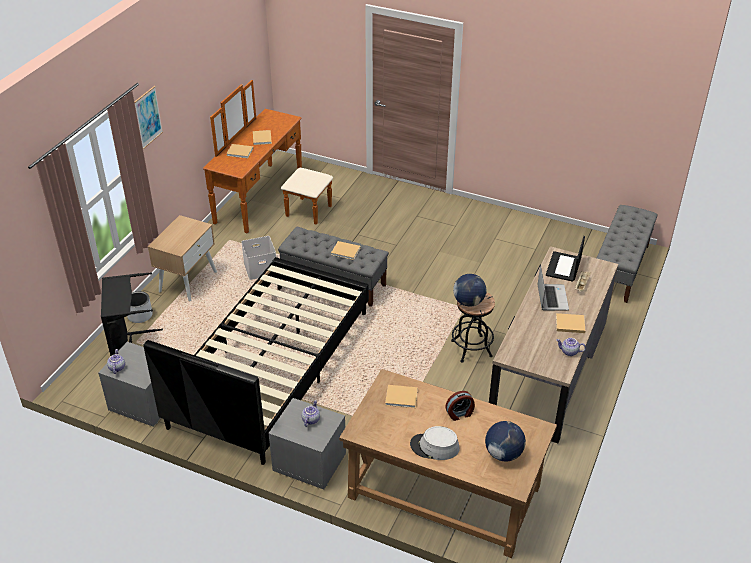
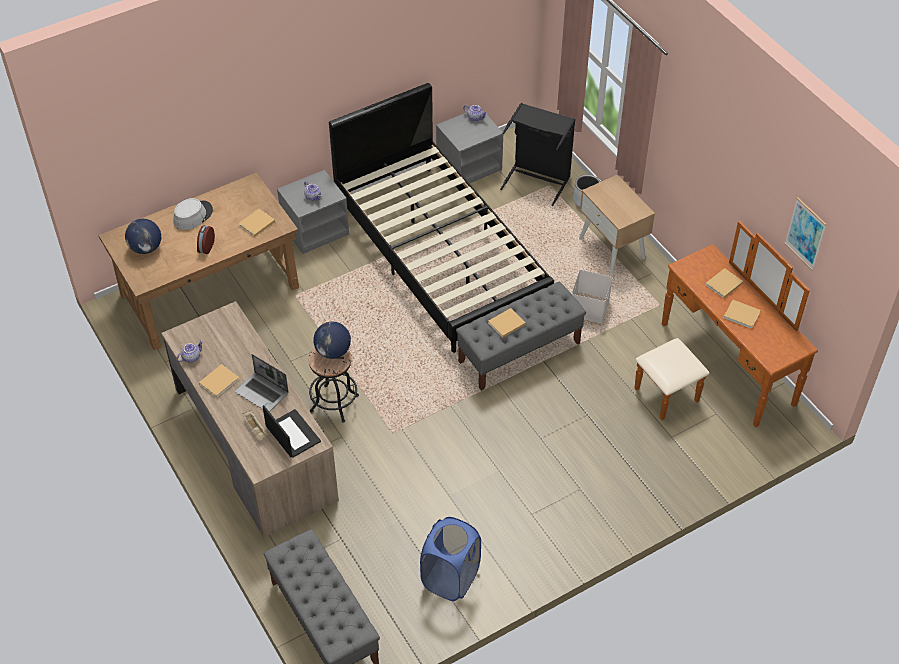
camera: 125 degrees right, 10 degrees up
picture [134,86,163,149] -> picture moved to [784,197,827,270]
none -> blue laundry basket [420,517,481,601]

